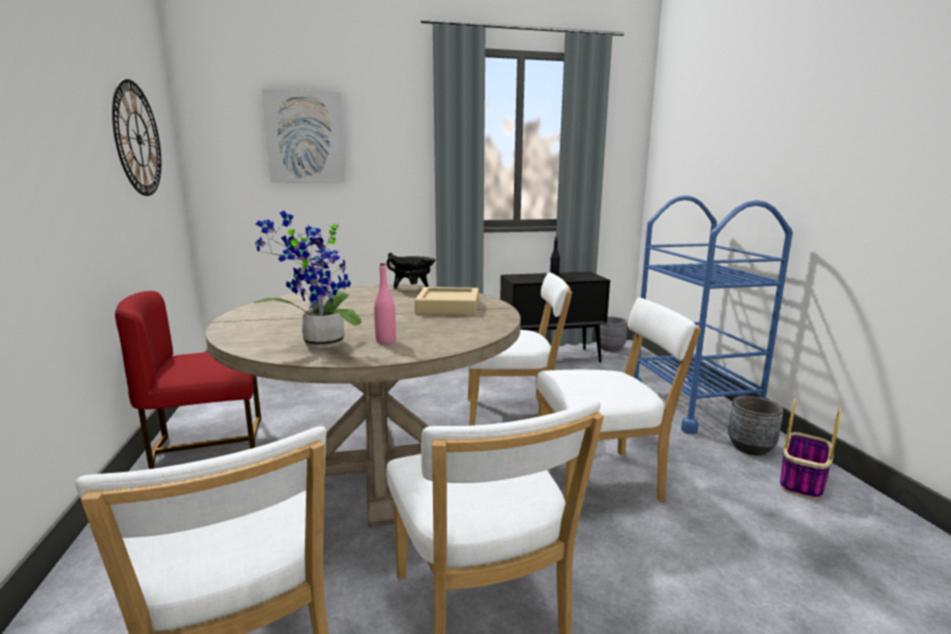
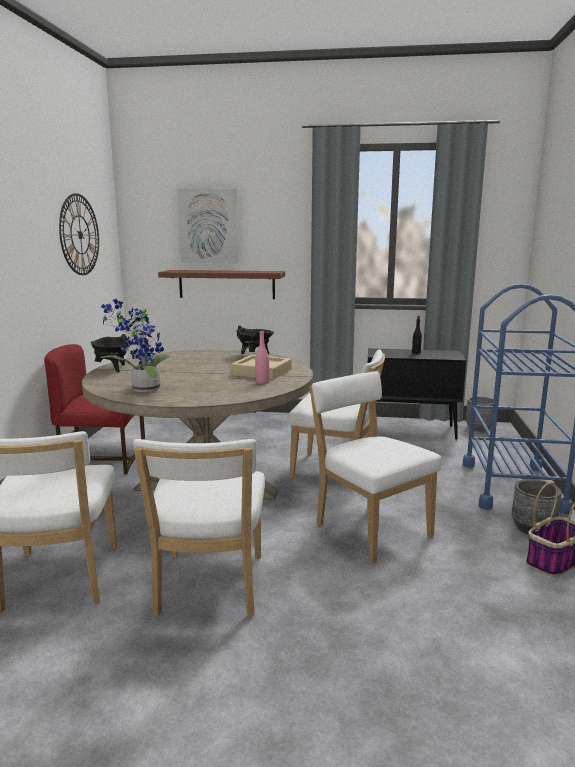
camera: 20 degrees right, 0 degrees up
pink bottle [374,263,396,344] -> pink bottle moved to [255,330,269,384]
white chair [536,297,701,502] -> white chair turned 135 degrees counterclockwise [310,371,441,563]
none -> black cooking pot [91,334,131,372]
none -> brown shelf [158,270,285,299]

